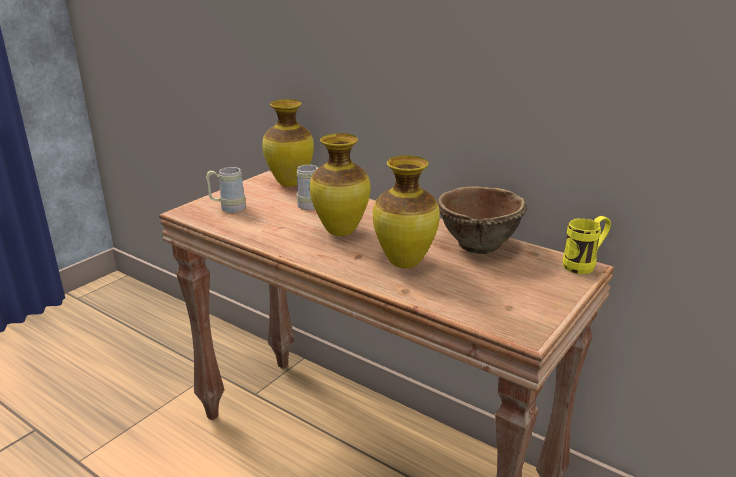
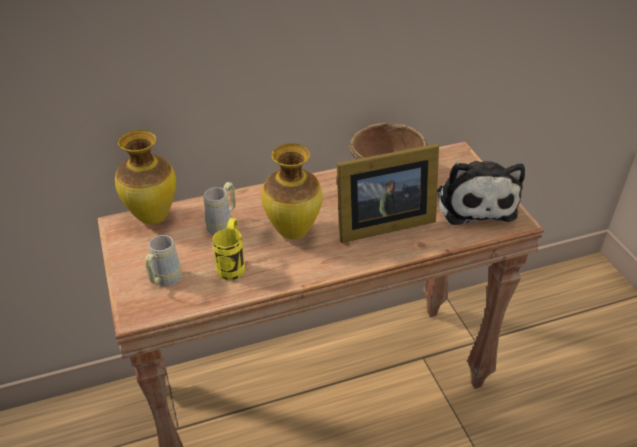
camera: 55 degrees left, 15 degrees up
vase [373,155,440,268] -> picture frame [337,144,439,243]
yellow mug [563,216,611,274] -> yellow mug moved to [212,218,245,280]
none -> plush toy [437,161,525,225]

